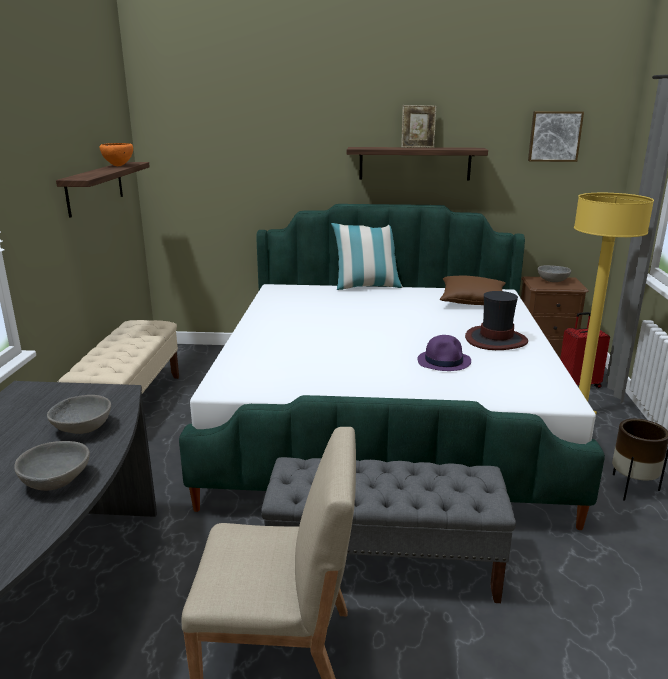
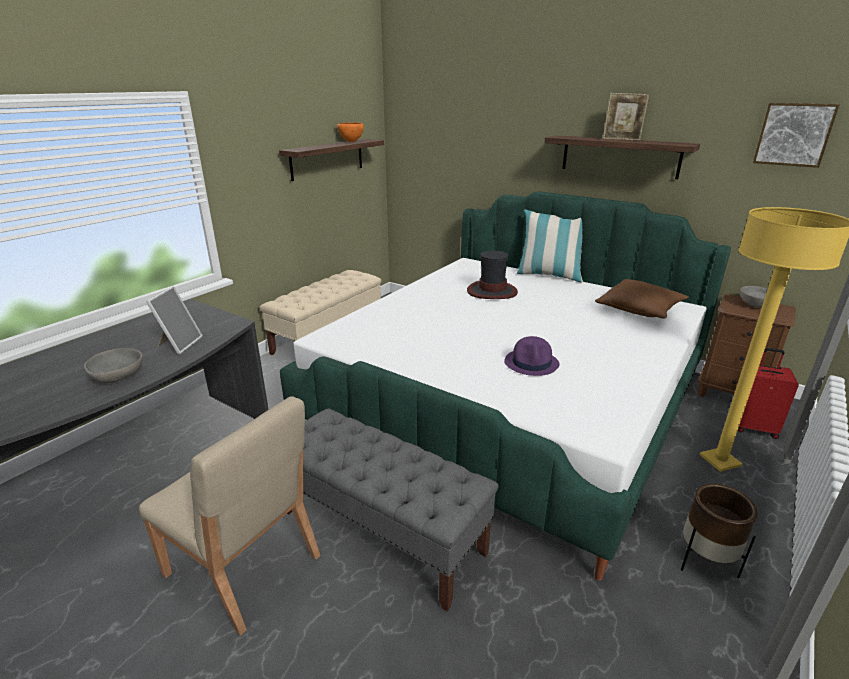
camera: 30 degrees right, 5 degrees up
grey bowl [47,395,111,434] -> picture frame [146,286,203,355]
hat [465,291,528,350] -> hat moved to [467,251,518,299]

